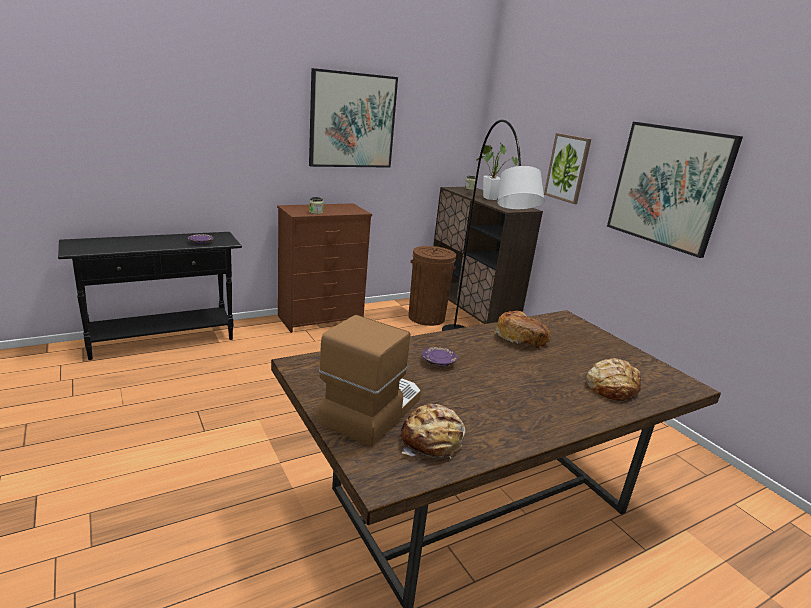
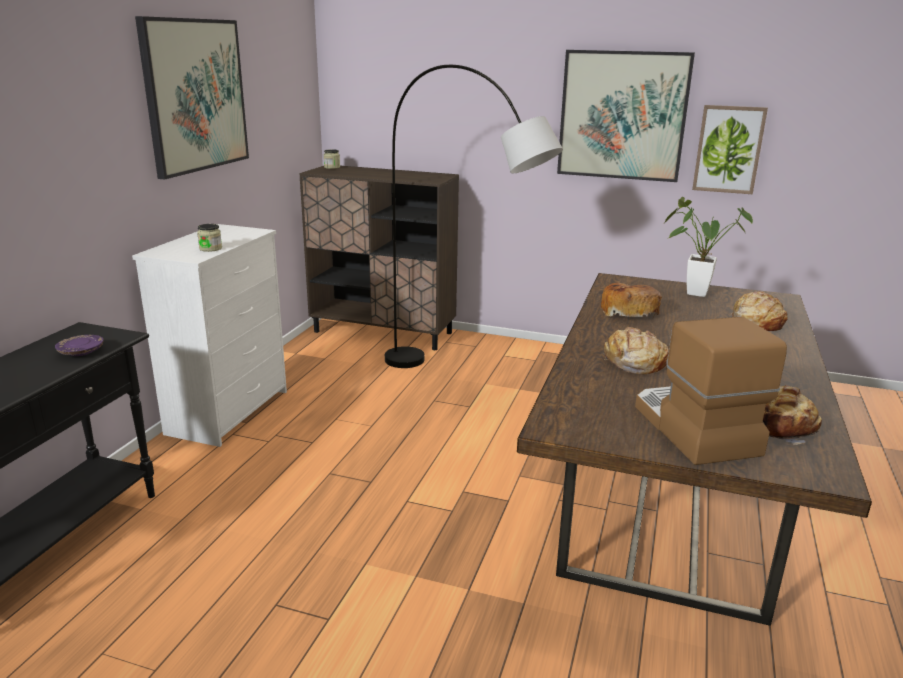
camera: 40 degrees left, 0 degrees up
brown dresser [277,203,372,333] -> white dresser [132,224,287,447]
brown trash can [408,246,456,326] -> none
purple plate [422,347,457,366] -> bread [603,327,669,374]
potted plant [476,143,518,200] -> potted plant moved to [664,197,753,297]
picture [544,133,591,204] -> picture moved to [692,105,768,194]

